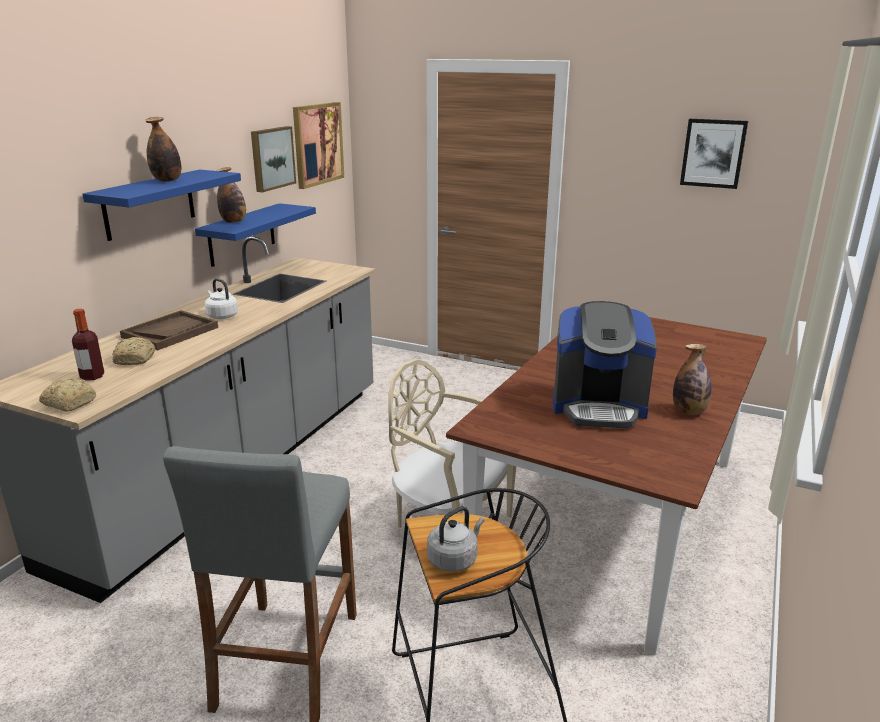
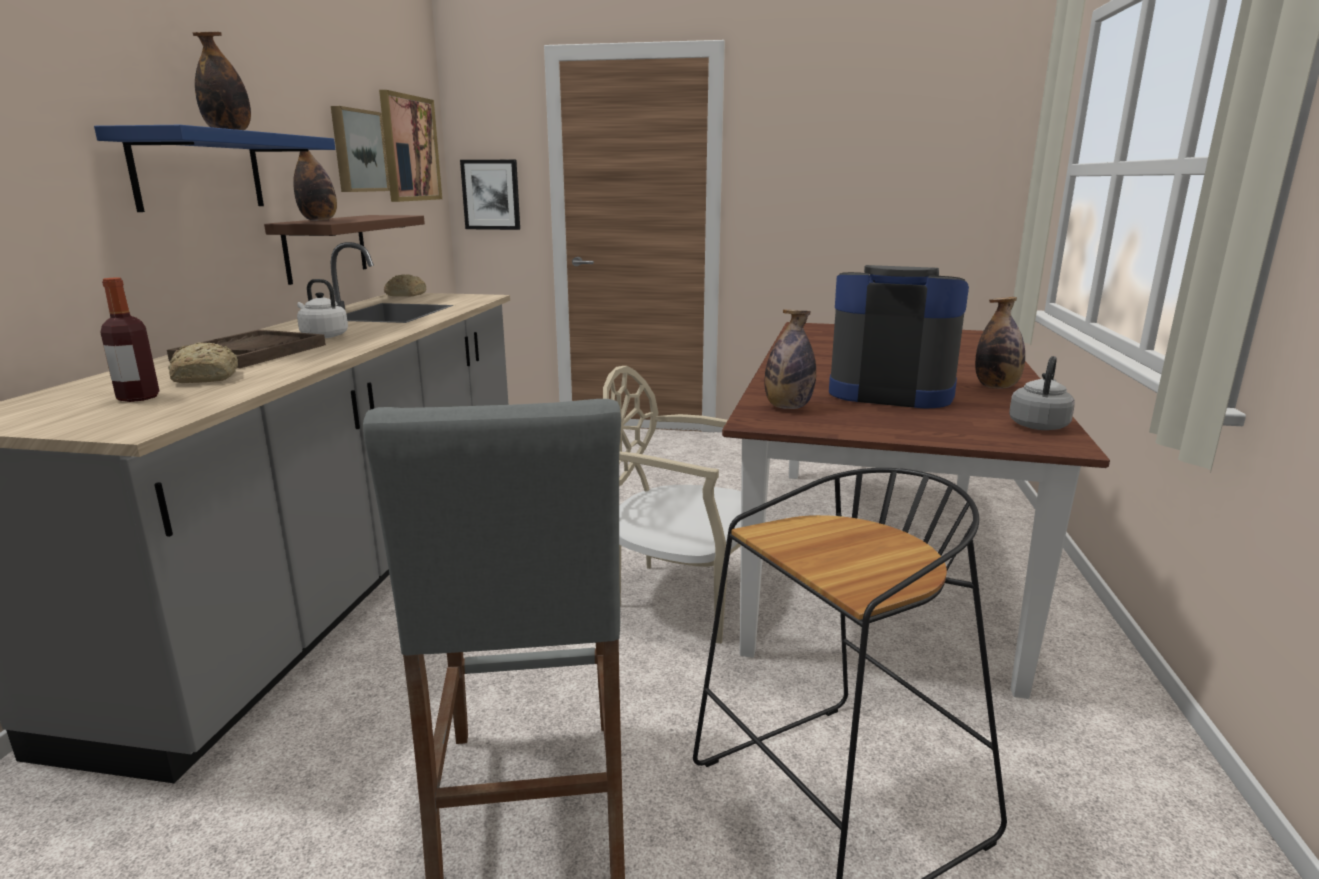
camera: 15 degrees left, 5 degrees down
bread [39,378,96,412] -> bread moved to [384,274,426,296]
blue shelf [195,203,316,267] -> brown shelf [264,215,425,285]
grey kettle [427,506,484,572] -> grey kettle moved to [1009,356,1075,430]
coffee machine [553,301,657,428] -> coffee machine turned 150 degrees counterclockwise [829,265,969,409]
picture [680,119,748,189] -> picture moved to [460,160,520,230]
none -> bottle [764,309,816,409]

